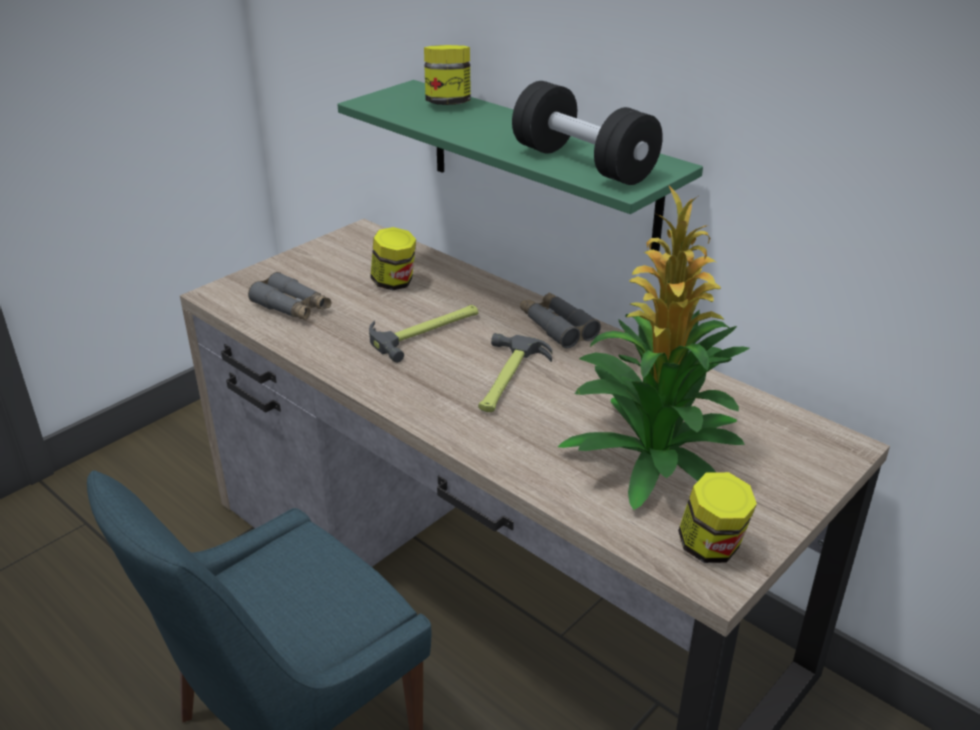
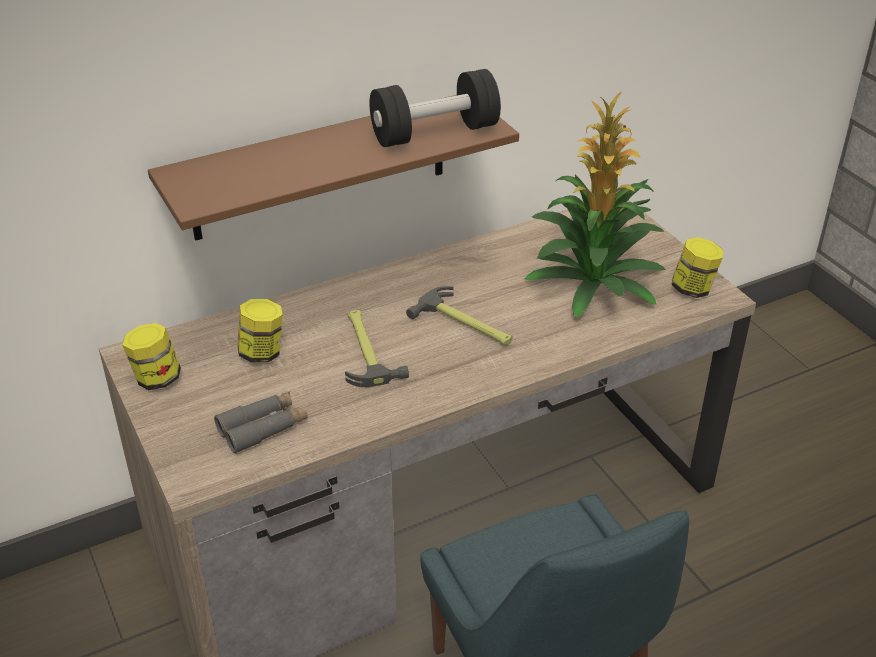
camera: 70 degrees left, 5 degrees up
green shelf [337,80,703,251] -> brown shelf [148,95,519,241]
jar [424,45,471,105] -> jar moved to [122,323,181,390]
grey binoculars [520,292,601,348] -> none

